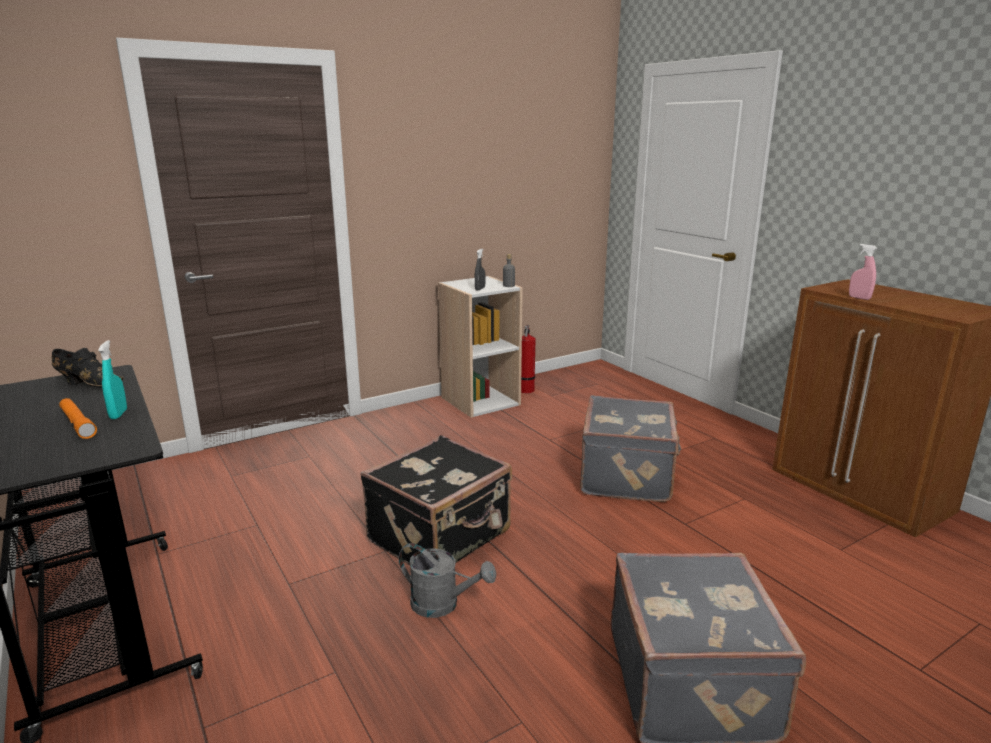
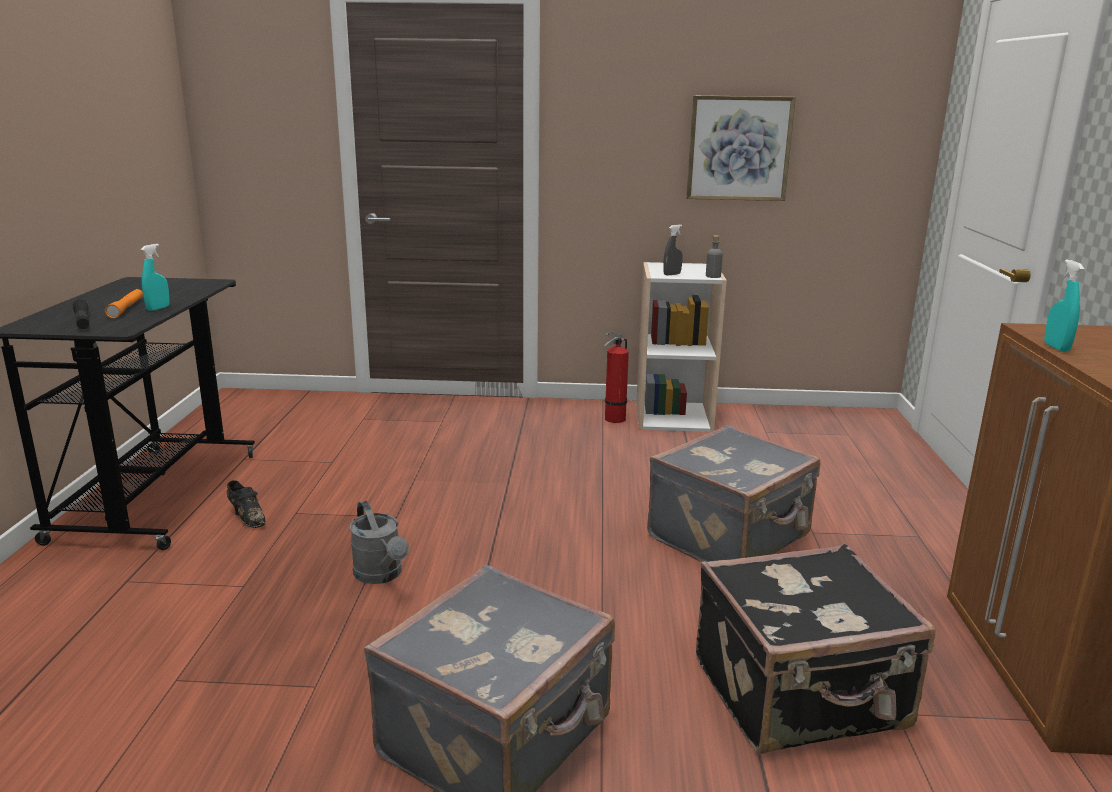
camera: 35 degrees right, 0 degrees up
black shoe [52,348,124,387] -> black shoe moved to [227,480,266,528]
black suitcase [360,435,512,565] -> black suitcase moved to [696,544,935,754]
fire extinguisher [521,325,536,393] -> fire extinguisher moved to [604,332,629,423]
pink spray bottle [849,244,878,300] -> turquoise spray bottle [1044,260,1084,352]
none -> black flashlight [73,299,89,329]
none -> picture [686,95,796,201]

